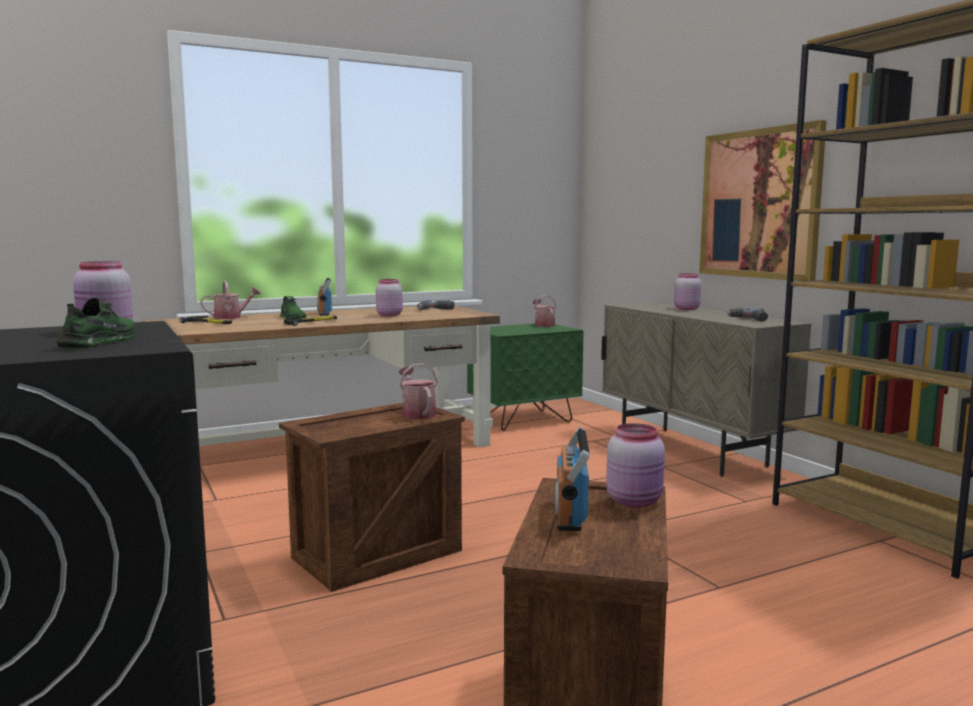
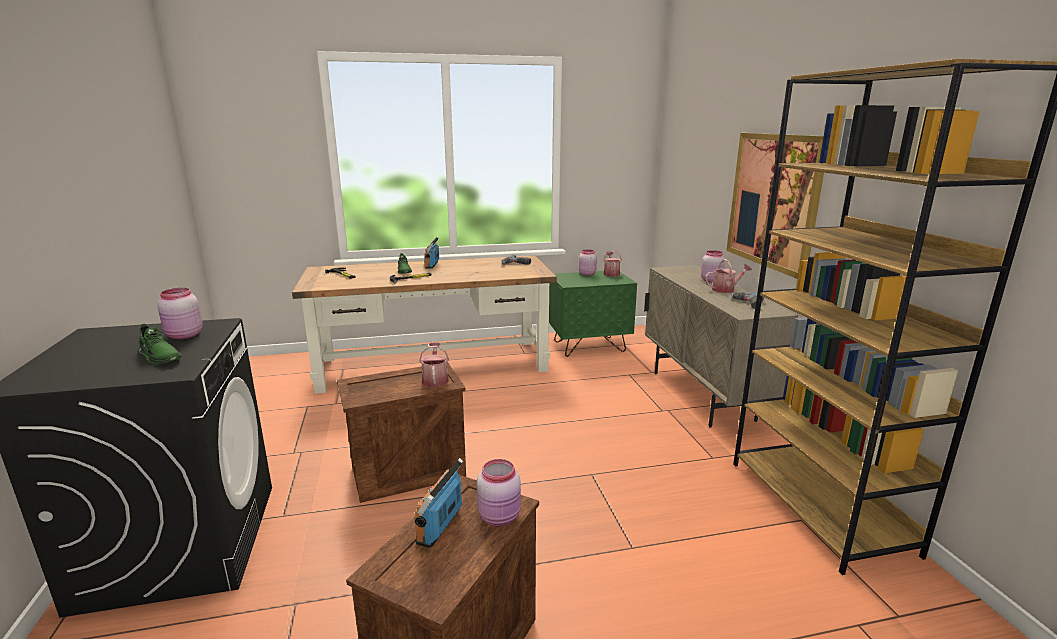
camera: 15 degrees right, 10 degrees up
green shoe [56,298,137,349] -> green shoe turned 105 degrees clockwise [138,324,182,365]
watering can [200,281,261,319] -> watering can moved to [705,259,752,293]
pink jar [376,279,403,316] -> pink jar moved to [579,249,597,276]

